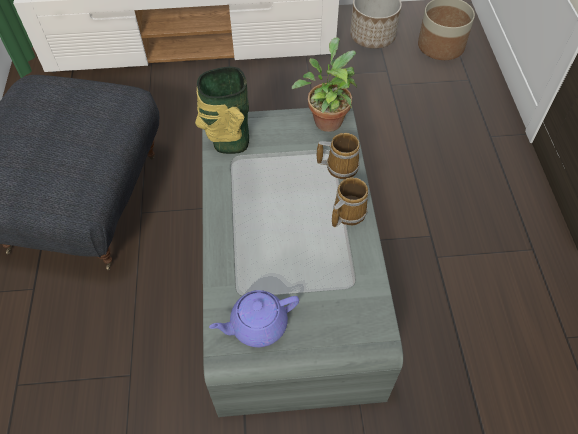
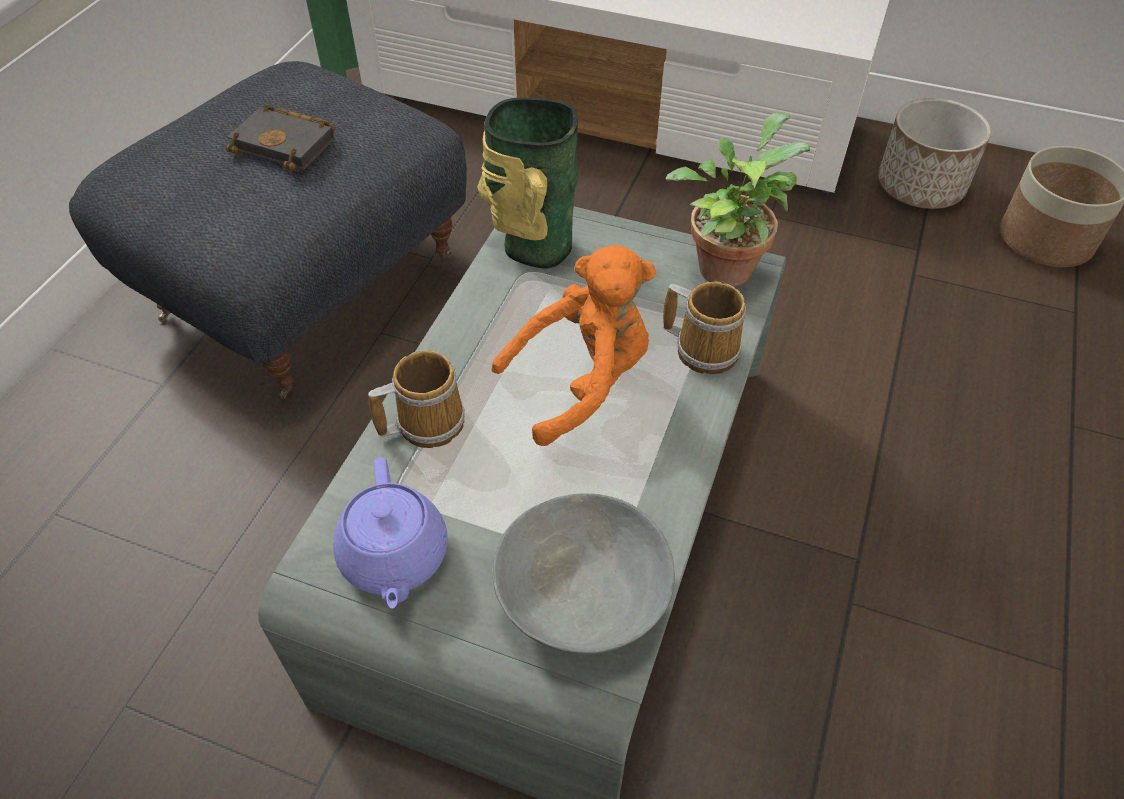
camera: 25 degrees right, 5 degrees down
purple teapot [209,290,299,347] -> purple teapot turned 105 degrees counterclockwise [333,457,448,609]
mug [332,177,369,227] -> mug moved to [368,350,465,448]
none -> black book [226,105,335,172]
none -> orange plush toy [492,245,656,446]
none -> grey bowl [493,493,675,655]

